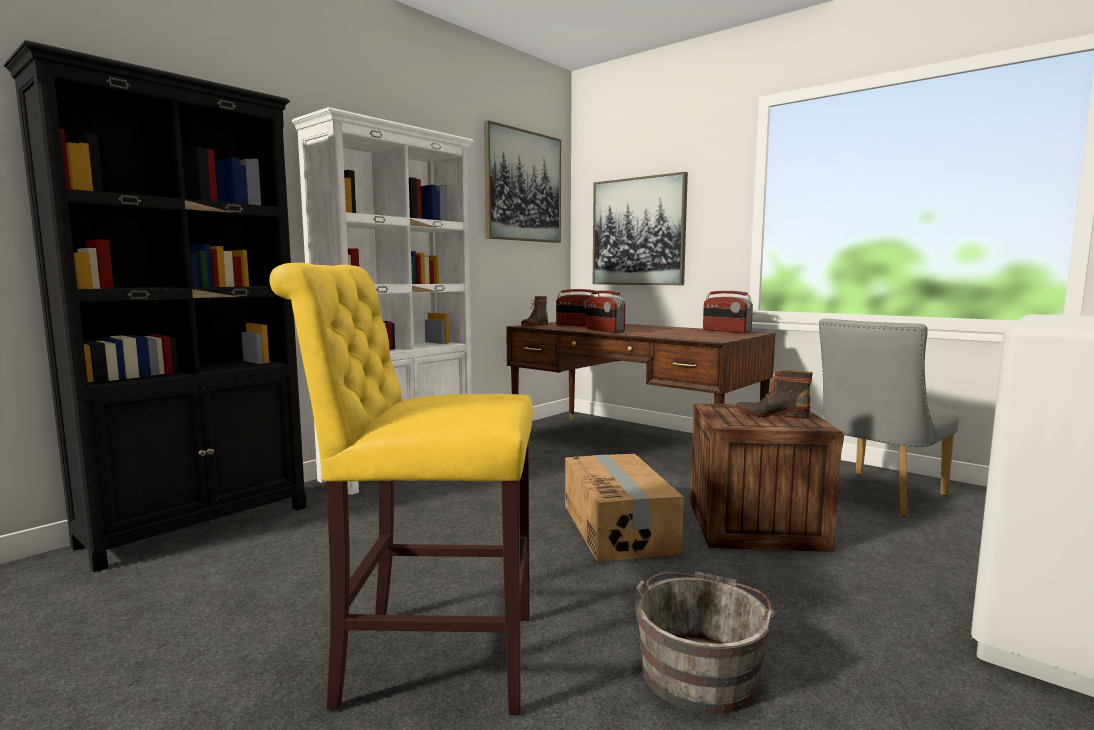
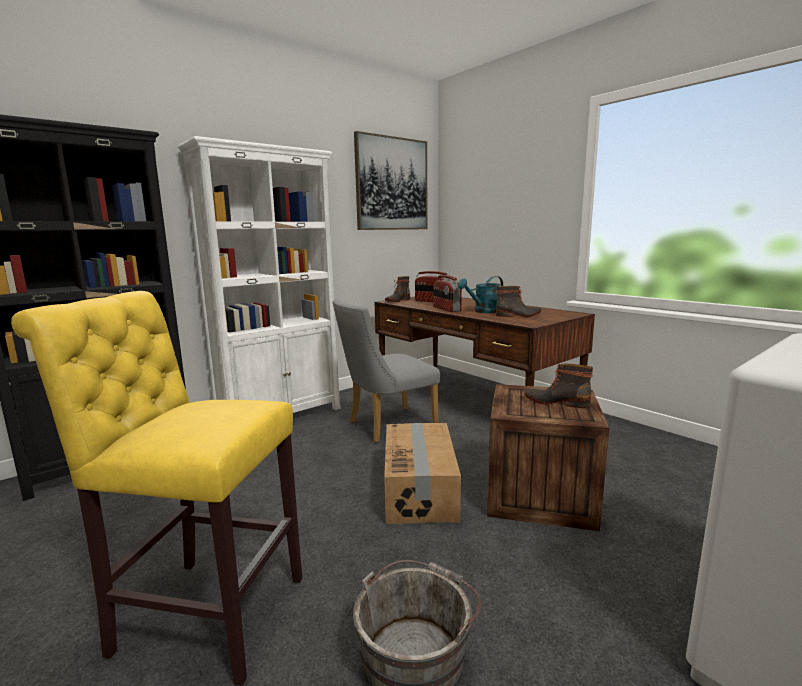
camera: 10 degrees right, 5 degrees up
picture [593,172,688,285] -> none
radio [703,291,753,333] -> none
grey chair [819,318,959,517] -> grey chair moved to [333,299,440,443]
none -> turquoise watering can [458,276,503,313]
none -> boot [496,286,541,317]

